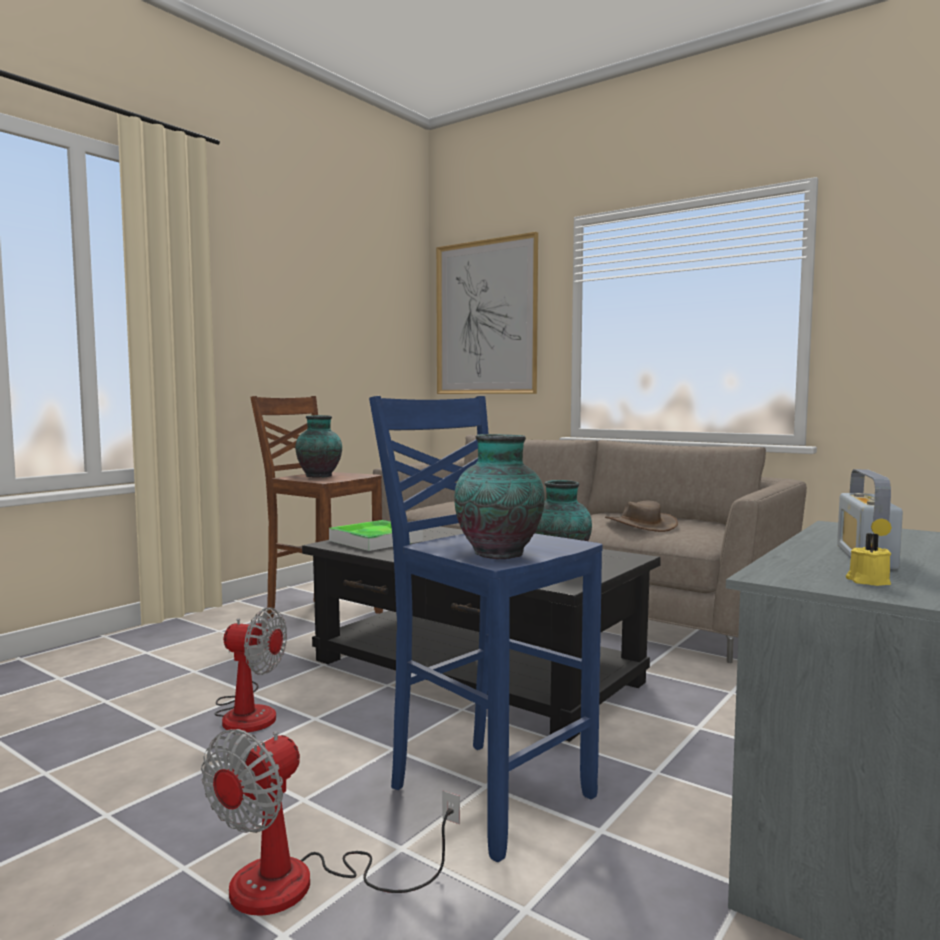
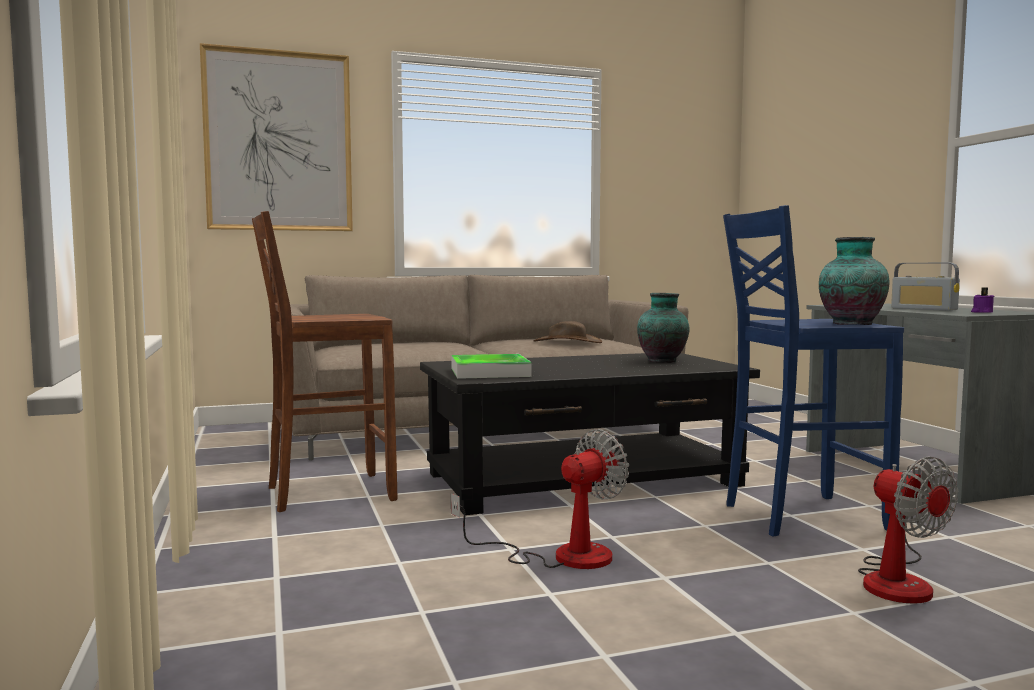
camera: 55 degrees left, 0 degrees up
vase [295,415,342,478] -> none
yellow candle [846,533,891,586] -> purple candle [971,287,994,313]

